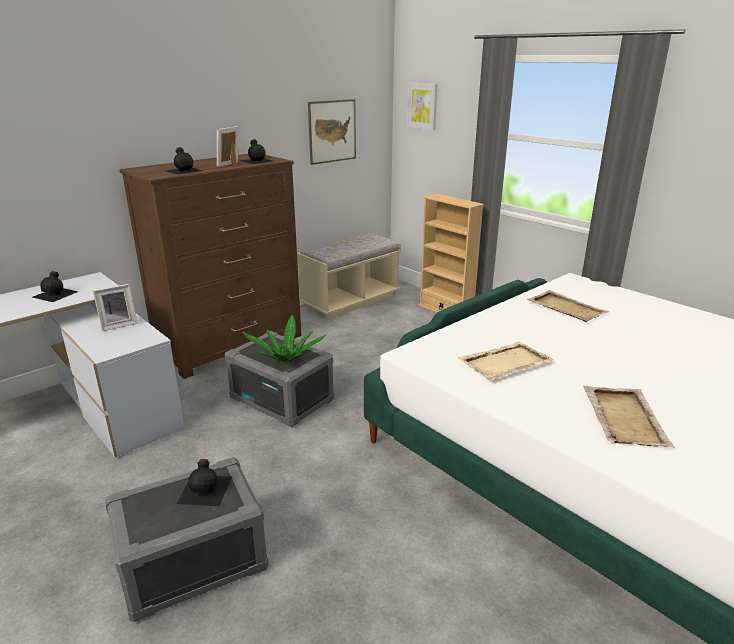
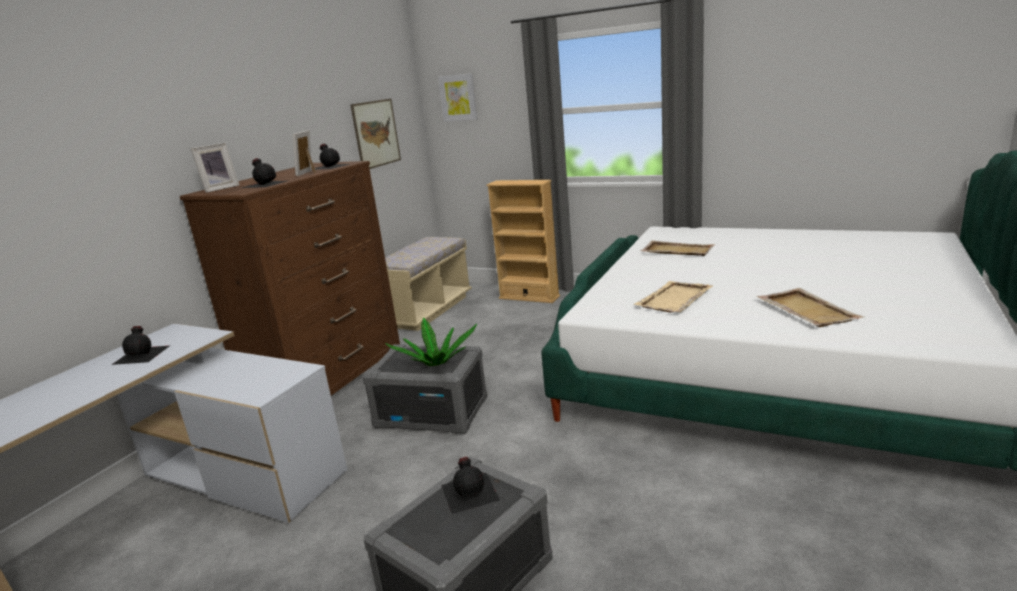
camera: 20 degrees left, 5 degrees down
picture frame [93,284,138,331] -> picture frame moved to [190,143,239,193]

